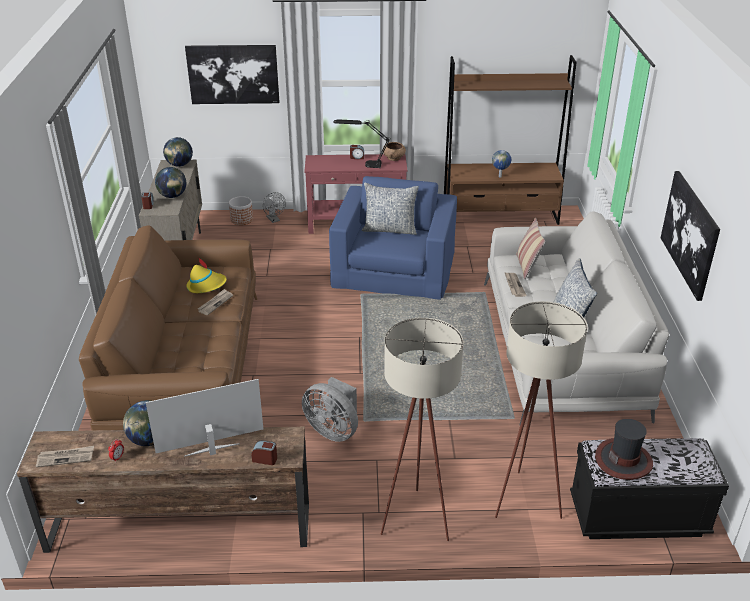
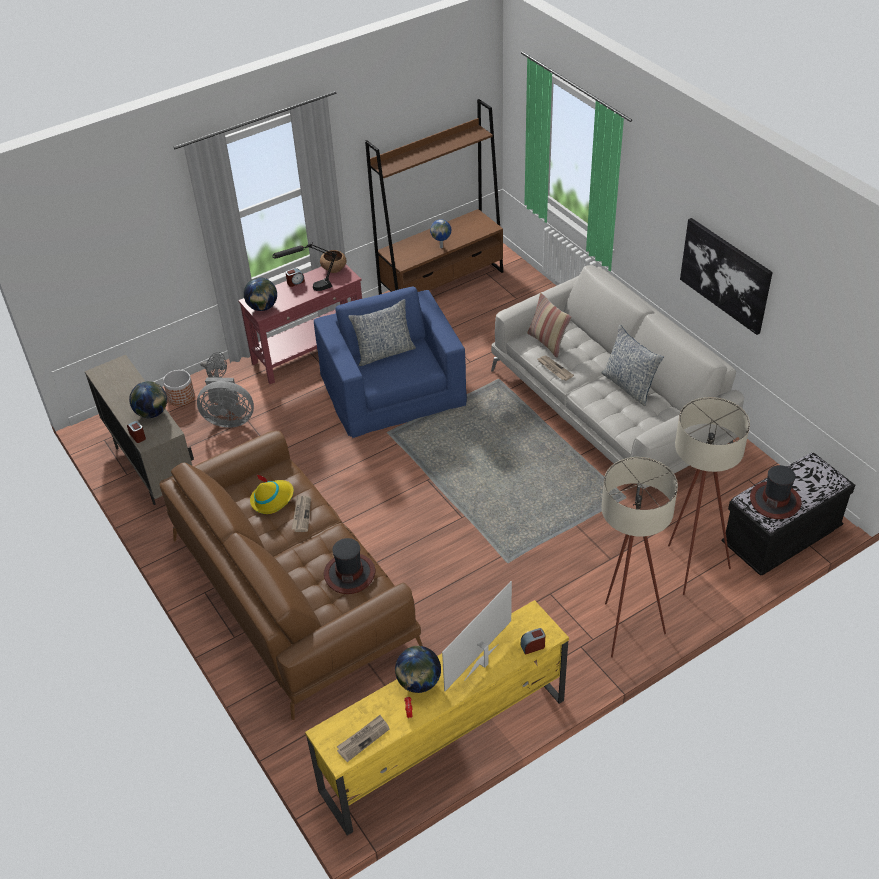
camera: 30 degrees left, 10 degrees up
brown tv stand [17,427,309,553] -> yellow tv stand [305,600,569,836]
globe [163,137,193,167] -> globe moved to [244,277,277,311]
picture [185,45,279,104] -> none
grey fan [302,377,358,442] -> grey fan moved to [197,378,254,428]
none -> hat [324,538,375,594]

